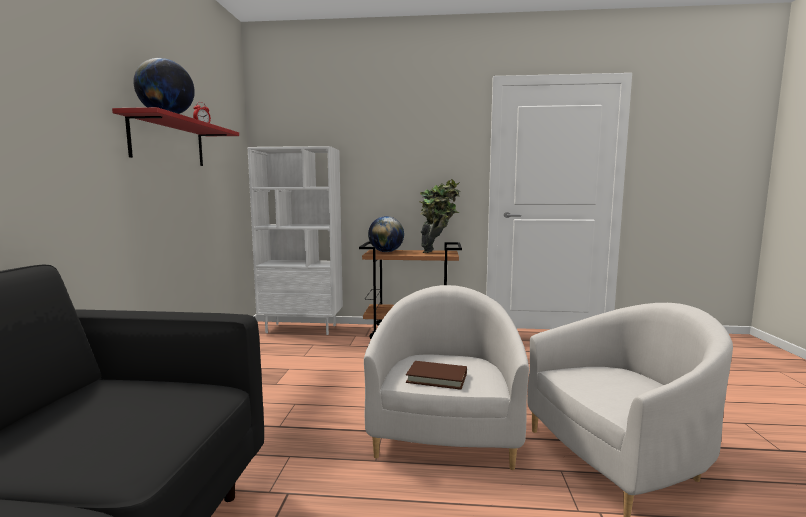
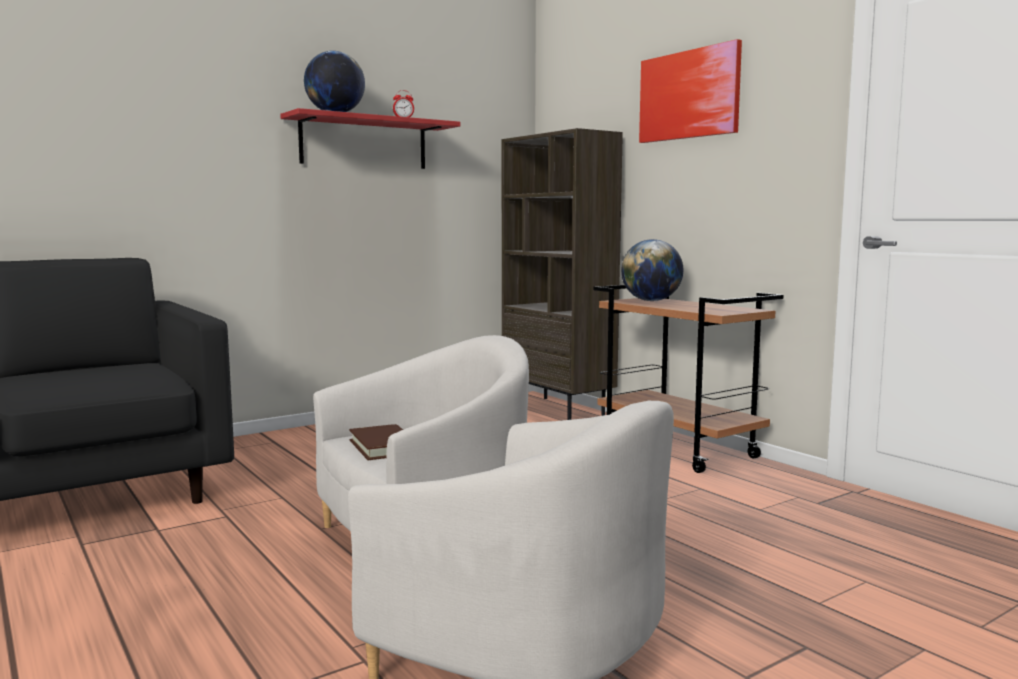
camera: 50 degrees right, 0 degrees up
white bookcase [248,146,343,335] -> brown bookcase [502,128,623,420]
potted plant [418,179,461,253] -> none
none -> picture [639,39,742,143]

